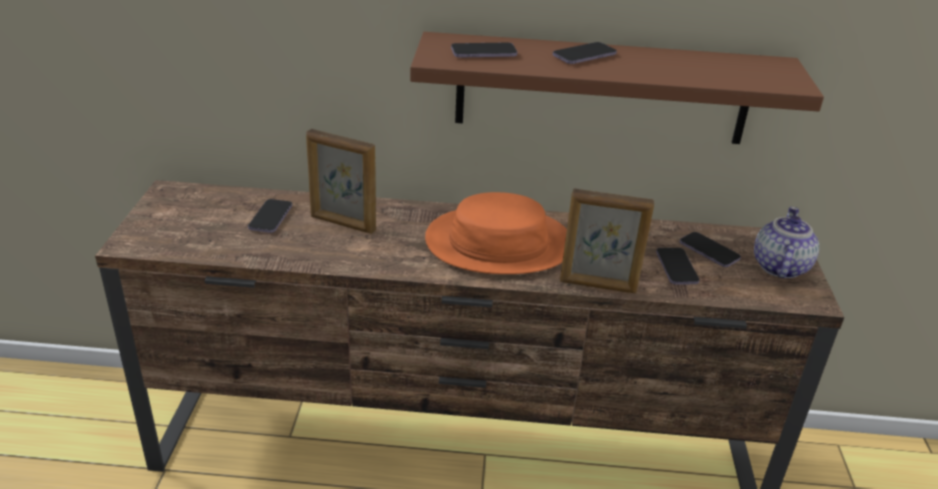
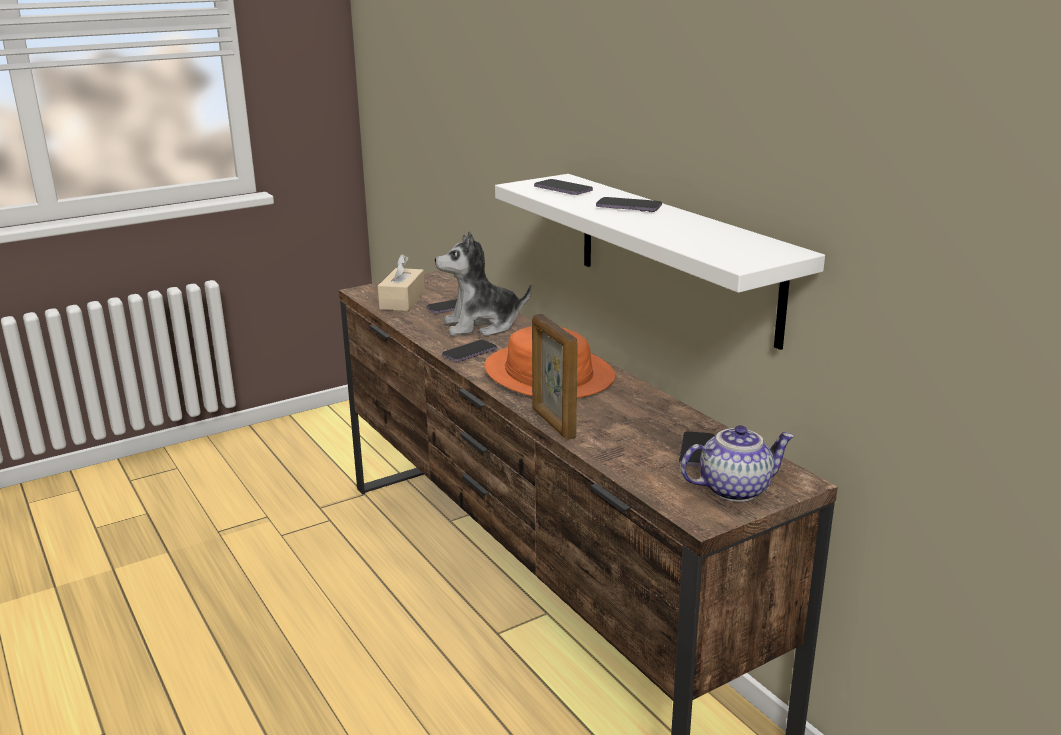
camera: 55 degrees right, 10 degrees down
picture frame [306,129,376,234] -> plush toy [435,231,532,336]
brown shelf [410,32,824,144] -> white shelf [495,174,825,350]
phone [656,248,699,285] -> phone moved to [442,340,497,362]
none -> beige tissue box [378,254,425,311]

